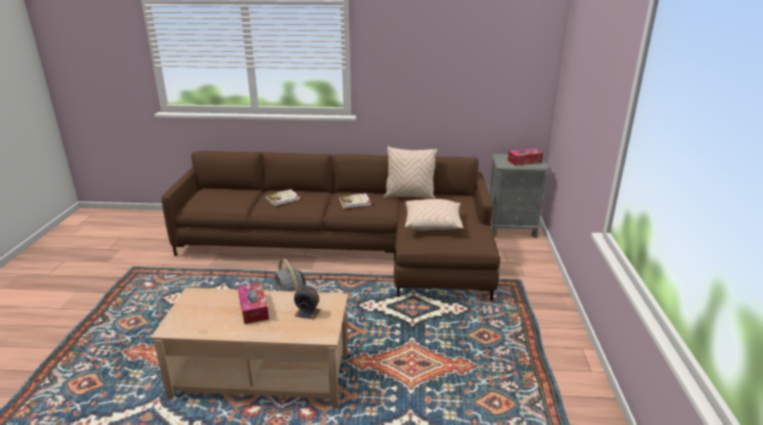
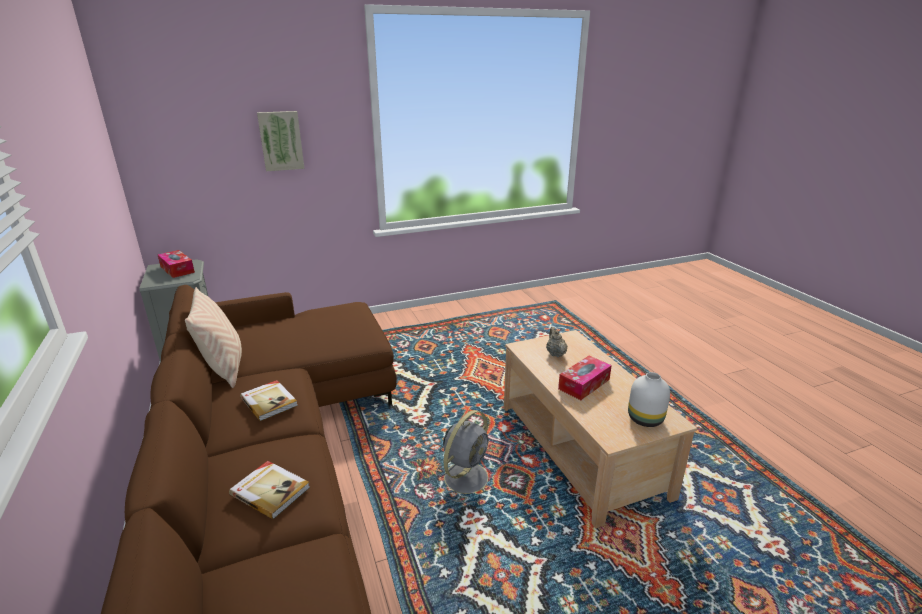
camera: 115 degrees left, 0 degrees up
alarm clock [294,286,321,320] -> beige teapot [546,327,567,357]
beige pillow [405,199,464,231] -> none
none -> picture [257,111,305,171]
none -> white vase [628,372,670,427]

